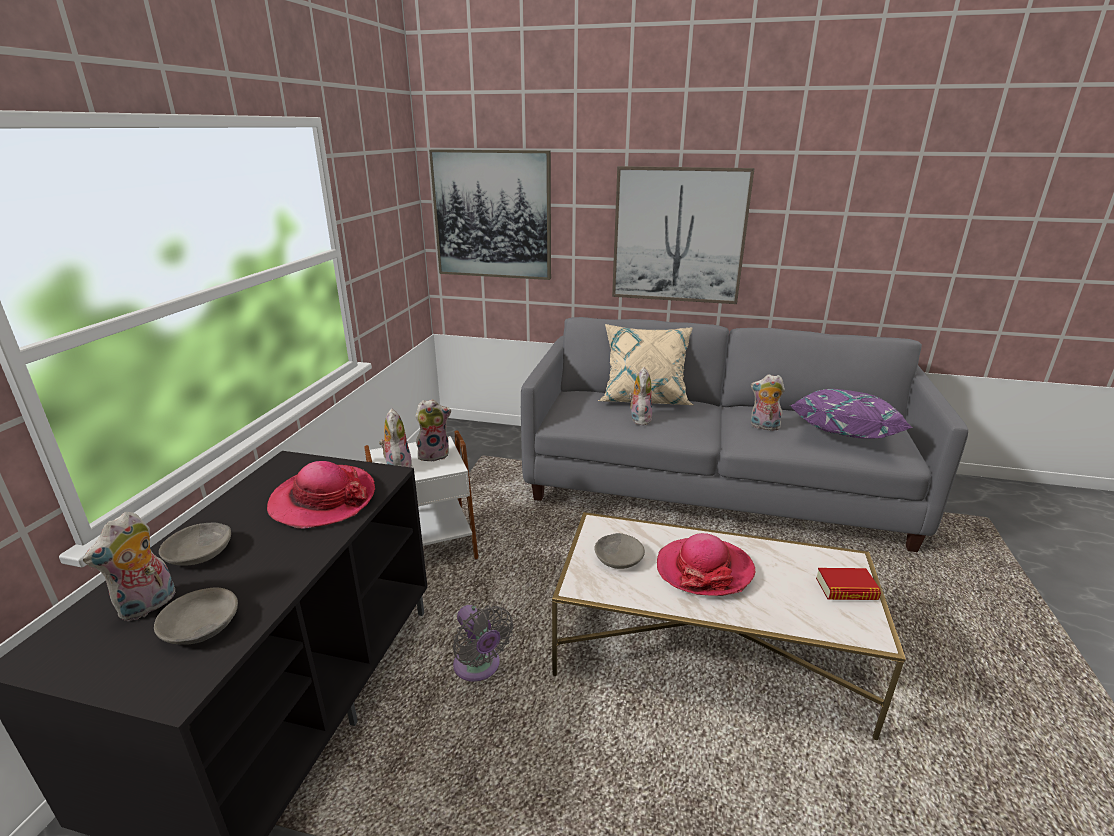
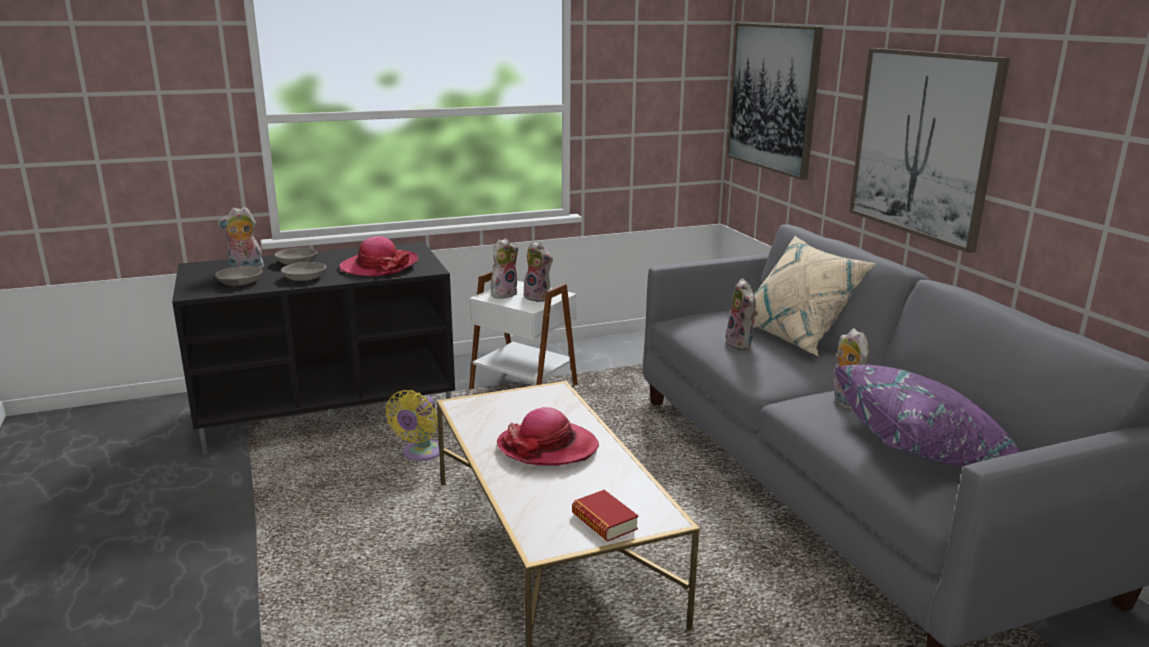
camera: 55 degrees right, 5 degrees down
grey fan [453,605,514,682] -> yellow fan [385,390,440,461]
grey bowl [594,533,645,569] -> grey bowl moved to [281,262,326,281]
plush toy [628,367,652,426] -> plush toy turned 105 degrees clockwise [726,278,758,350]

